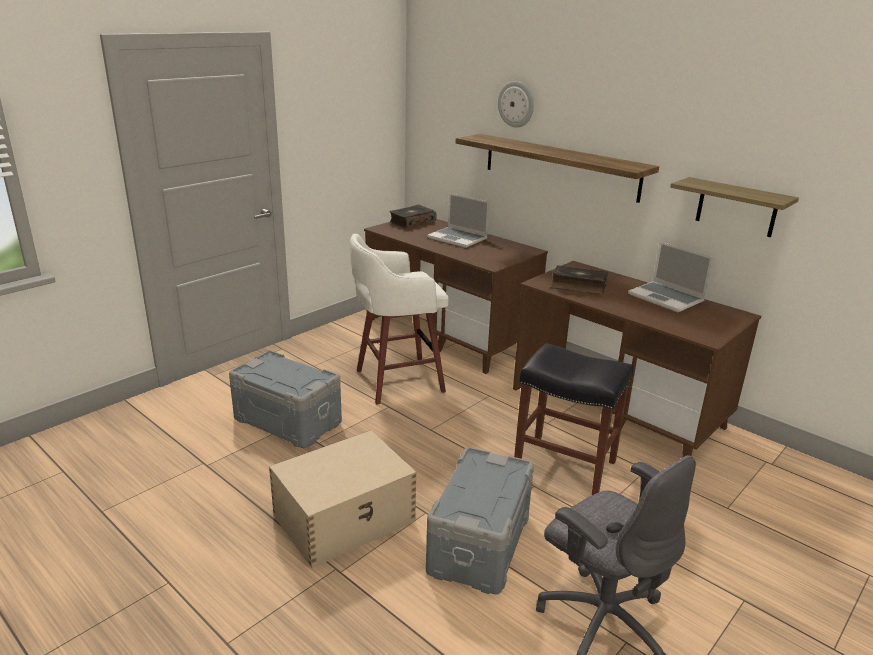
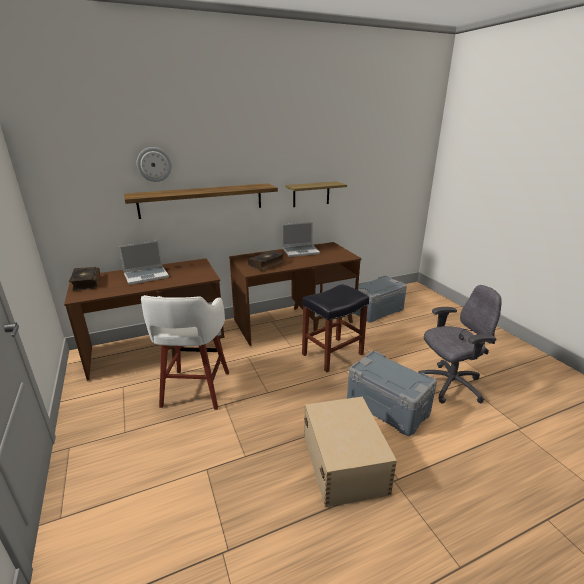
camera: 65 degrees left, 0 degrees up
grey storage box [229,350,342,448] -> grey storage box moved to [353,276,407,322]

